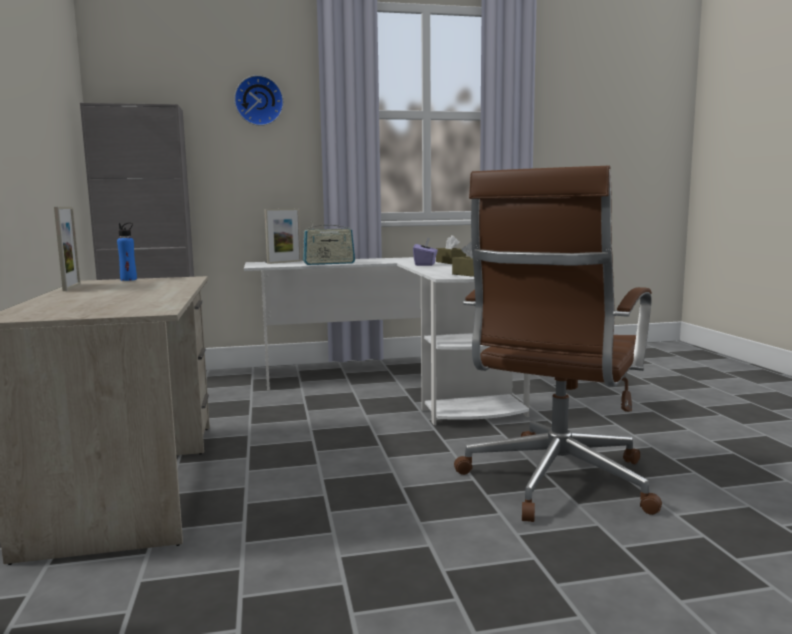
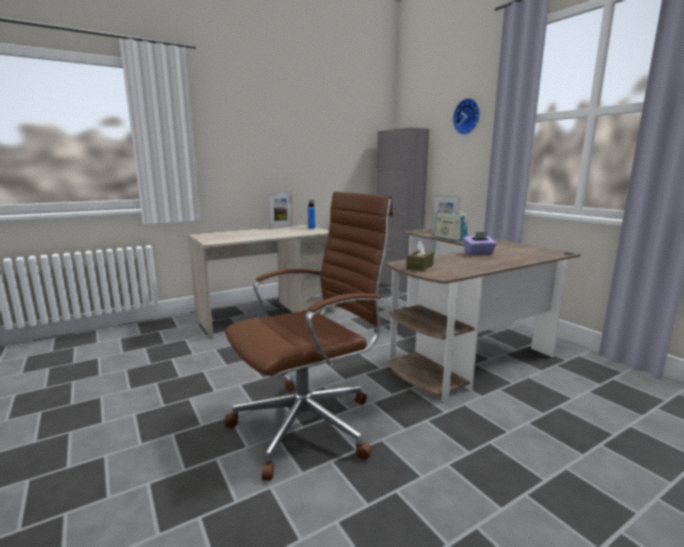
camera: 70 degrees right, 5 degrees up
white desk [244,257,530,425] -> brown desk [386,229,581,402]
brown tissue box [436,235,466,264] -> none
brown office chair [454,166,662,522] -> brown office chair turned 135 degrees clockwise [225,192,393,480]

